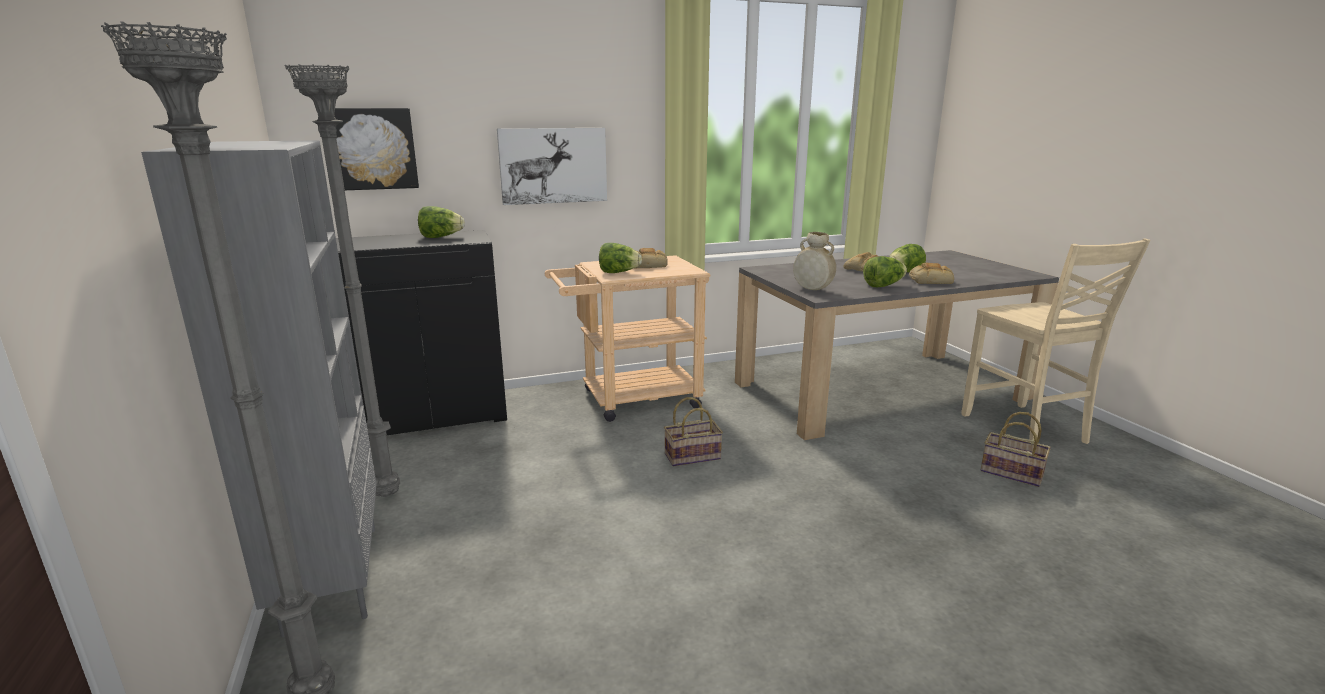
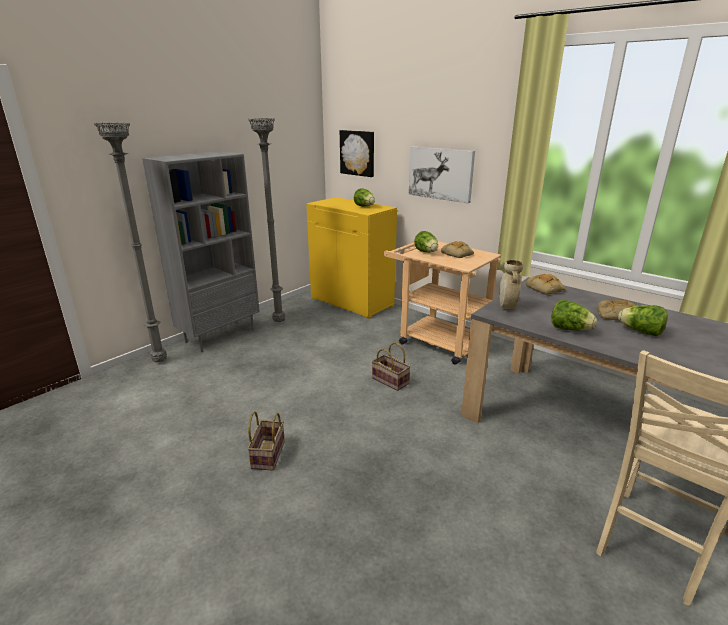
camera: 60 degrees right, 5 degrees up
black cabinet [336,230,507,435] -> yellow cabinet [306,197,397,319]
bread [909,263,954,284] -> bread moved to [526,274,565,295]
basket [981,412,1051,487] -> basket moved to [247,411,285,471]

